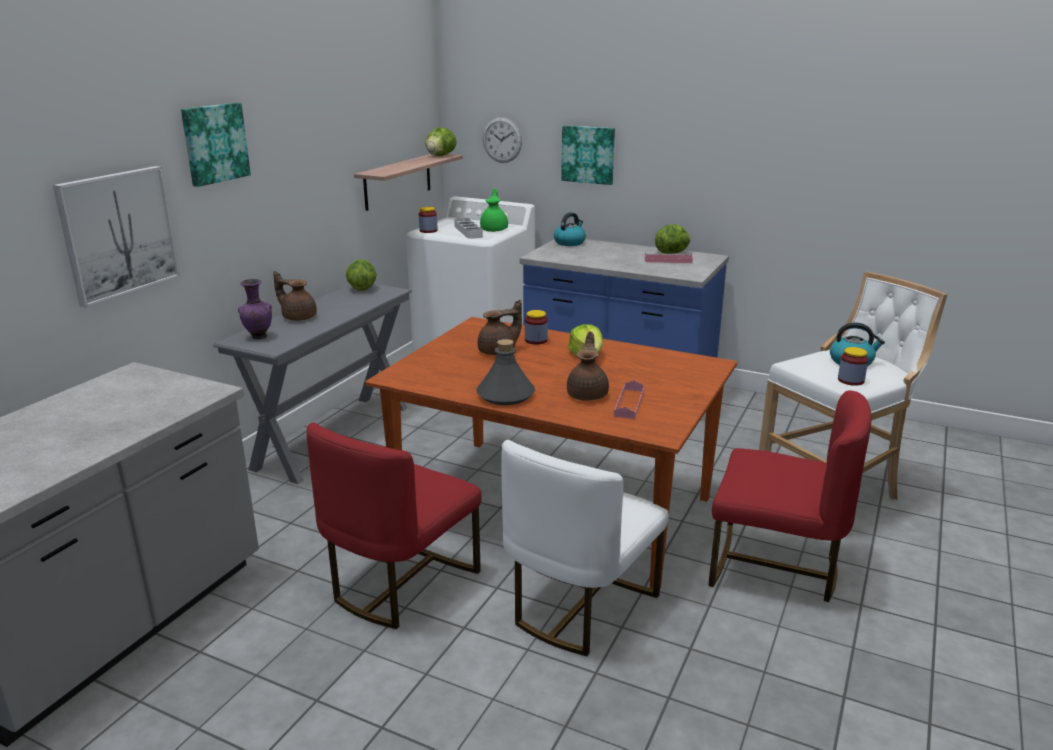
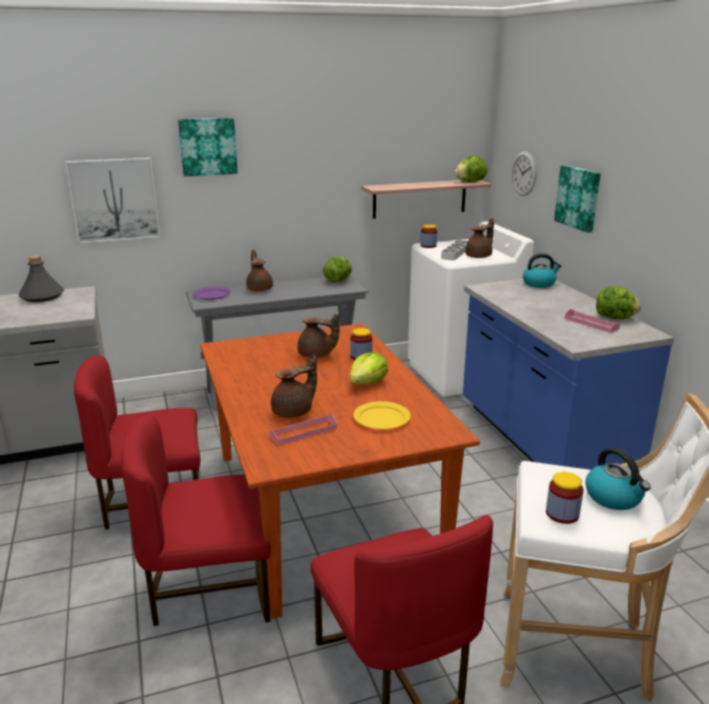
camera: 45 degrees right, 0 degrees up
purple vase [238,279,272,339] -> purple plate [193,286,231,300]
grey bottle [477,339,535,405] -> grey bottle moved to [18,255,64,302]
green teapot [480,188,508,232] -> brown teapot [465,218,494,258]
white chair [502,440,668,656] -> red chair [121,415,271,626]
none -> yellow plate [353,401,411,429]

